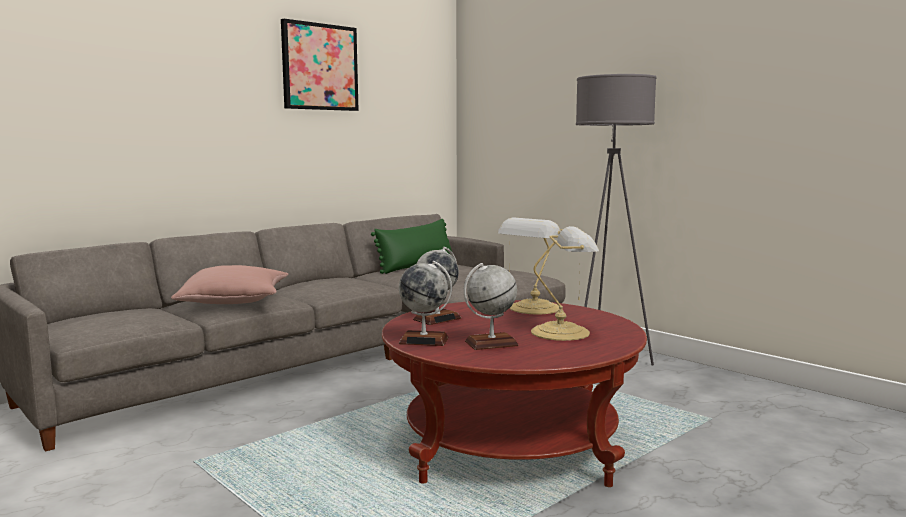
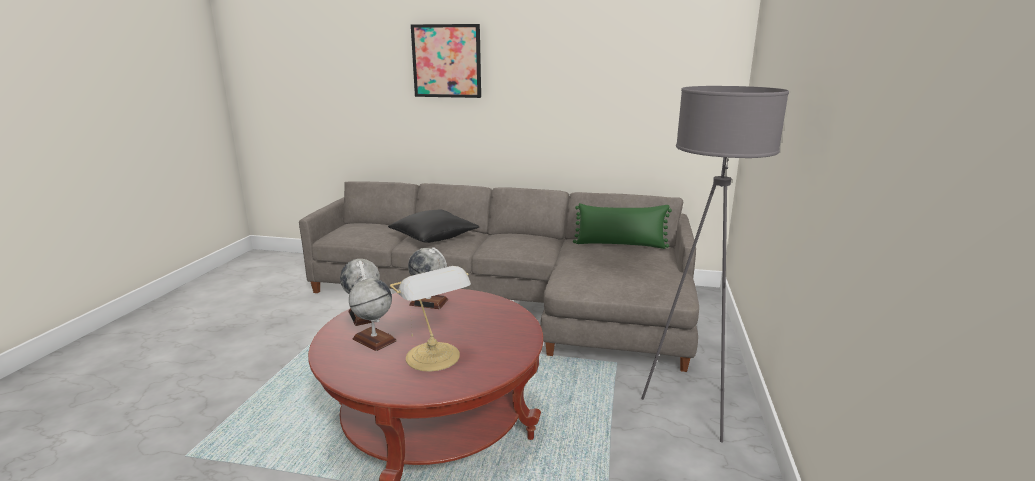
camera: 55 degrees right, 10 degrees up
pink pillow [171,265,288,304] -> black pillow [388,210,479,243]
picture [281,19,359,111] -> picture moved to [411,24,481,98]
table lamp [497,217,563,314] -> none

